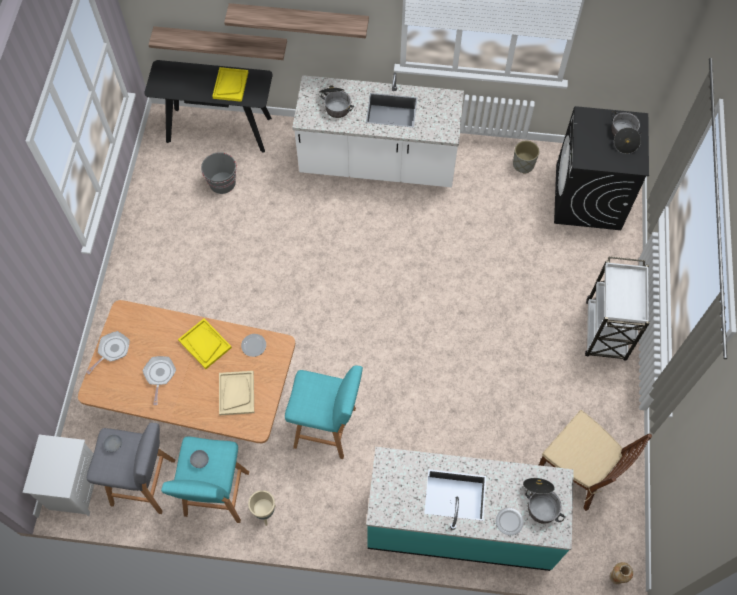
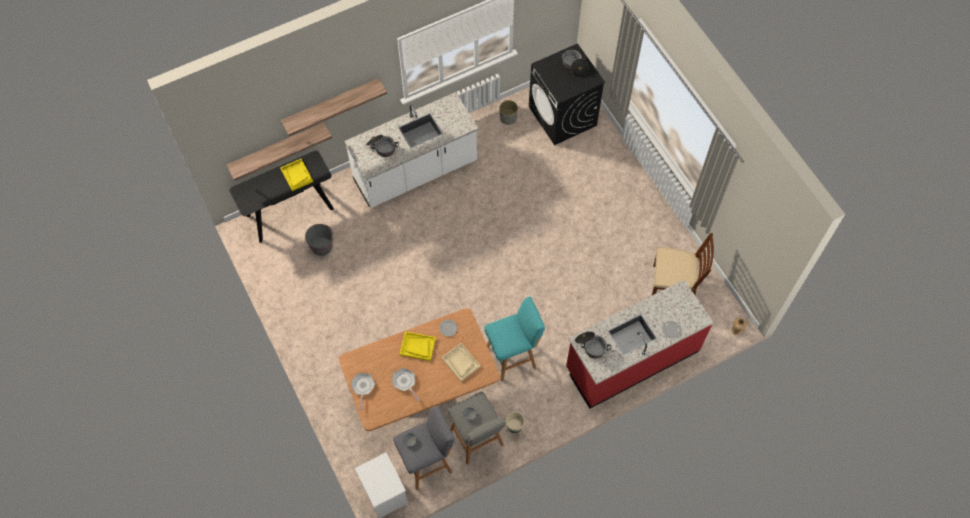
camera: 35 degrees left, 0 degrees up
turquoise stool [161,437,249,523] -> grey stool [448,392,506,465]
turquoise counter [366,447,574,571] -> red counter [566,280,714,409]
cooking pot [523,478,565,524] -> cooking pot moved to [575,332,611,359]
white cart [585,257,649,361] -> none

